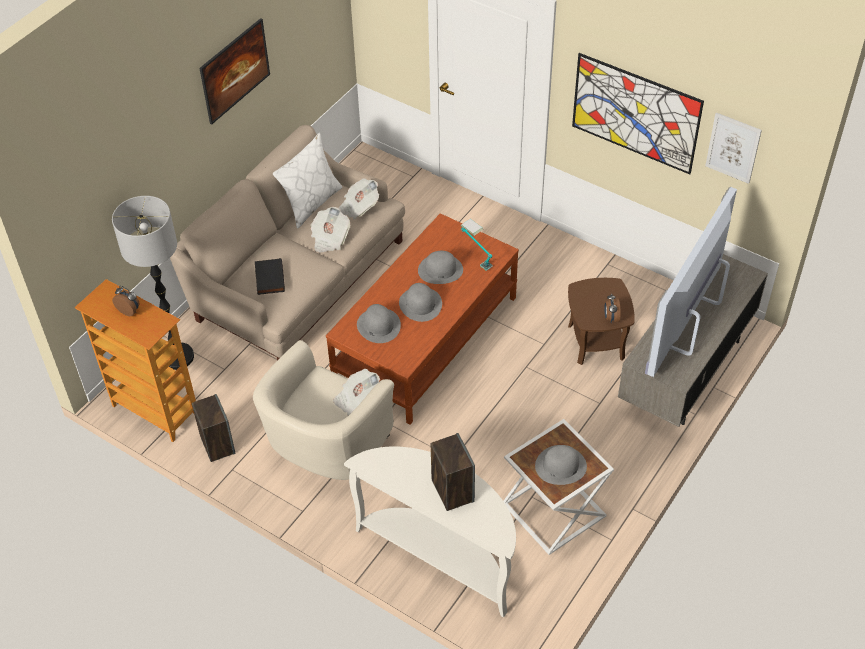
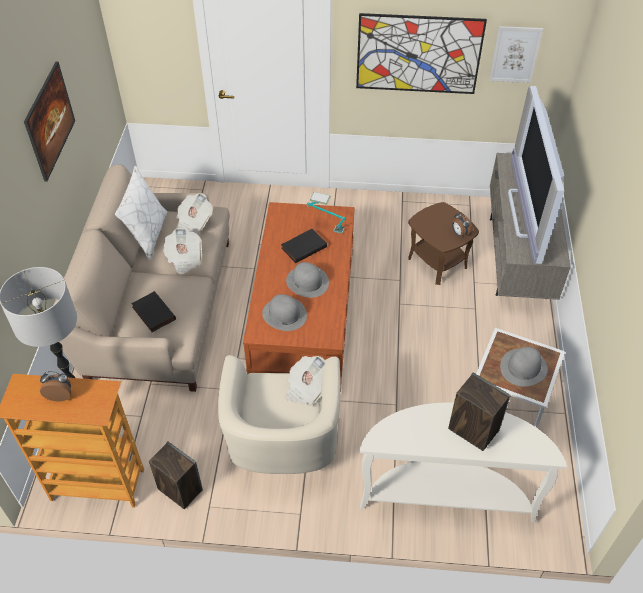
camera: 30 degrees left, 0 degrees up
grey hat [418,251,463,284] -> black book [281,229,327,263]

